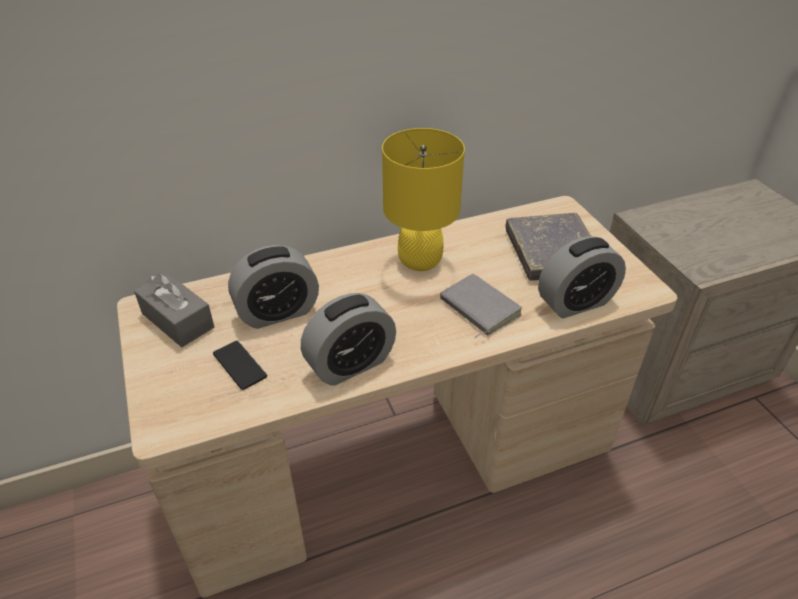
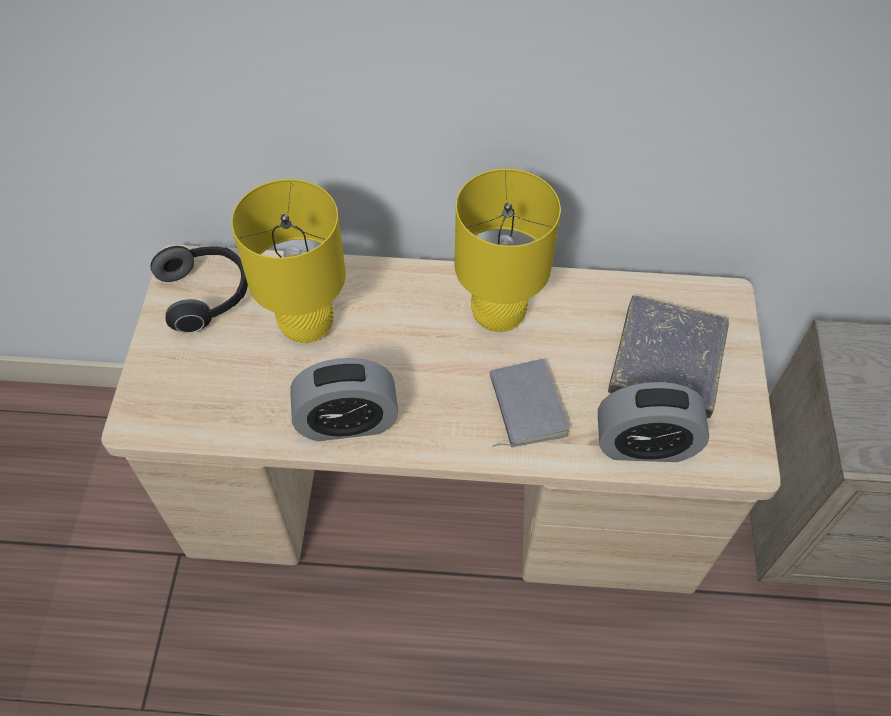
camera: 25 degrees right, 15 degrees up
grey tissue box [134,273,214,347] -> headphones [150,246,248,333]
phone [213,341,267,390] -> none
alarm clock [228,245,319,329] -> yellow table lamp [231,179,346,343]

